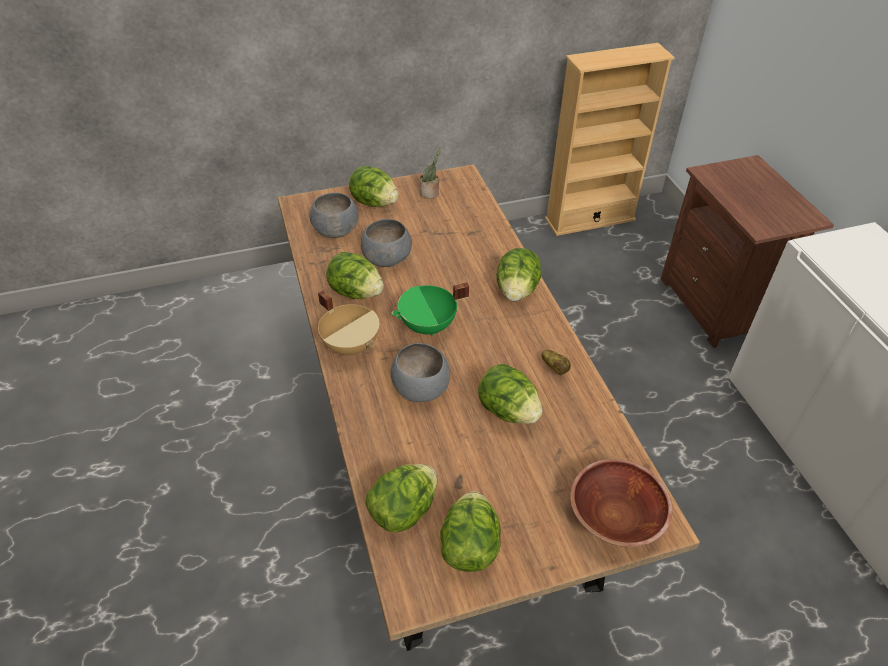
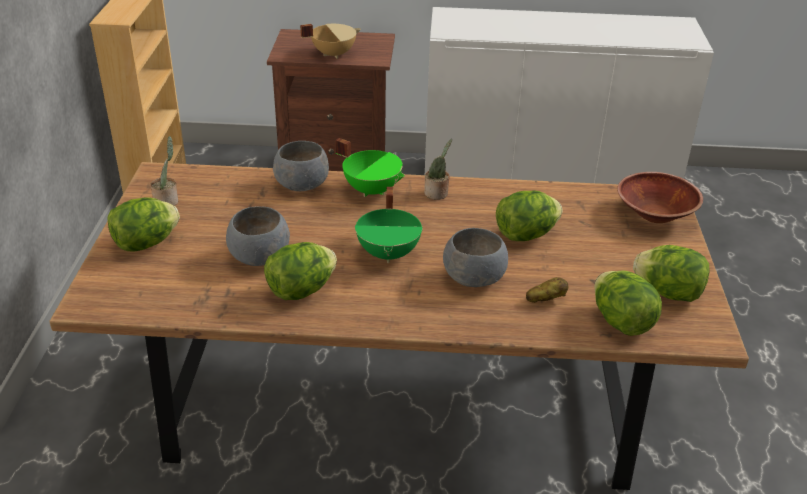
camera: 70 degrees left, 10 degrees down
grey bowl [310,193,358,238] -> grey bowl moved to [273,141,329,192]
beige cooking pot [318,290,379,355] -> beige cooking pot moved to [300,24,361,59]
lettuce [496,248,541,301] -> green cooking pot [335,138,405,197]
potato [541,350,571,375] -> potato moved to [526,277,569,303]
none -> potted plant [424,139,452,200]

